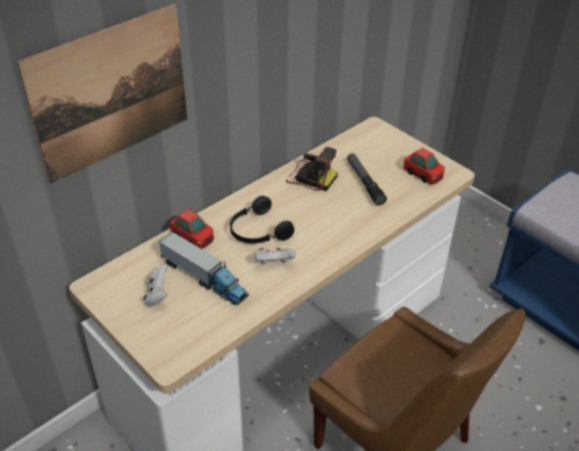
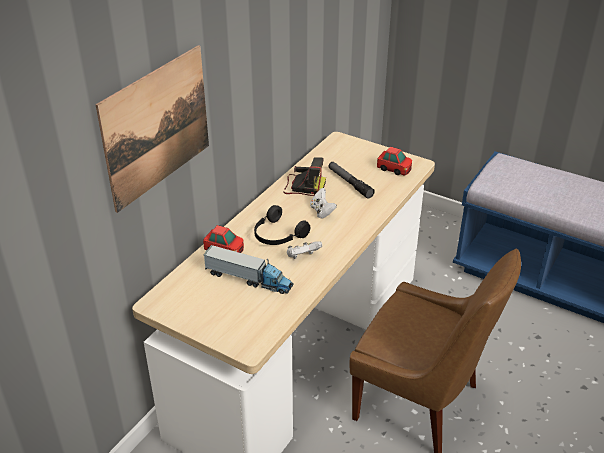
camera: 15 degrees left, 5 degrees down
white game controller [143,264,168,306] -> white game controller moved to [310,188,337,219]

